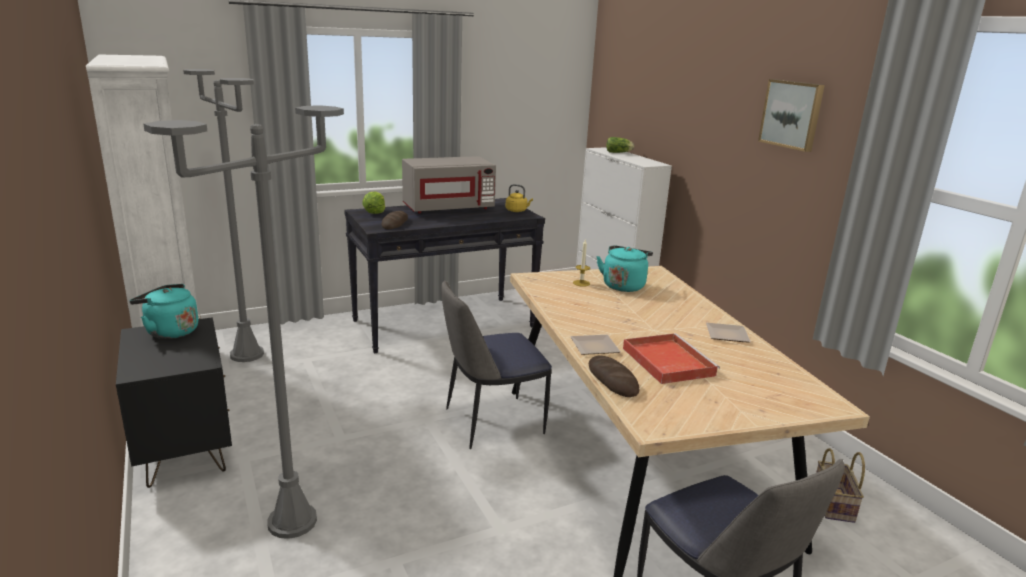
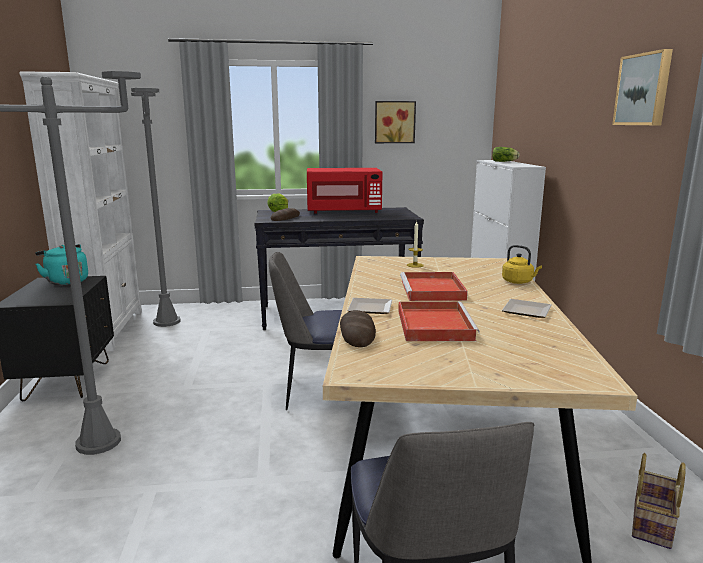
camera: 20 degrees right, 5 degrees down
grey microwave [402,156,496,214] -> red microwave [307,168,382,214]
yellow kettle [505,184,533,212] -> yellow kettle moved to [502,245,542,284]
turquoise kettle [597,245,653,292] -> none
none -> picture [375,101,416,143]
none -> red tray [400,272,468,301]

